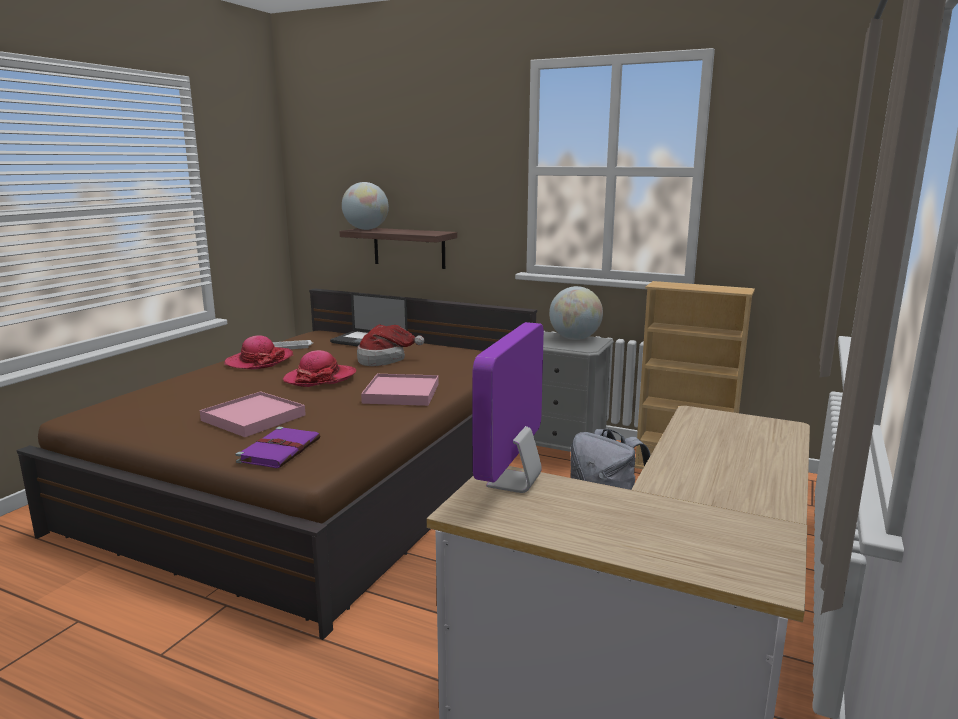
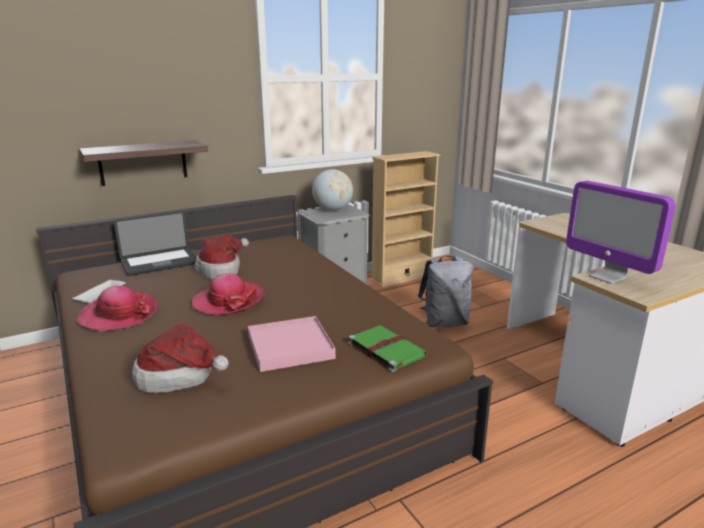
camera: 55 degrees left, 5 degrees up
purple book [235,427,320,468] -> green book [348,326,427,372]
globe [342,182,389,230] -> none
pink tray [361,374,439,406] -> none
none -> hat [132,323,229,393]

